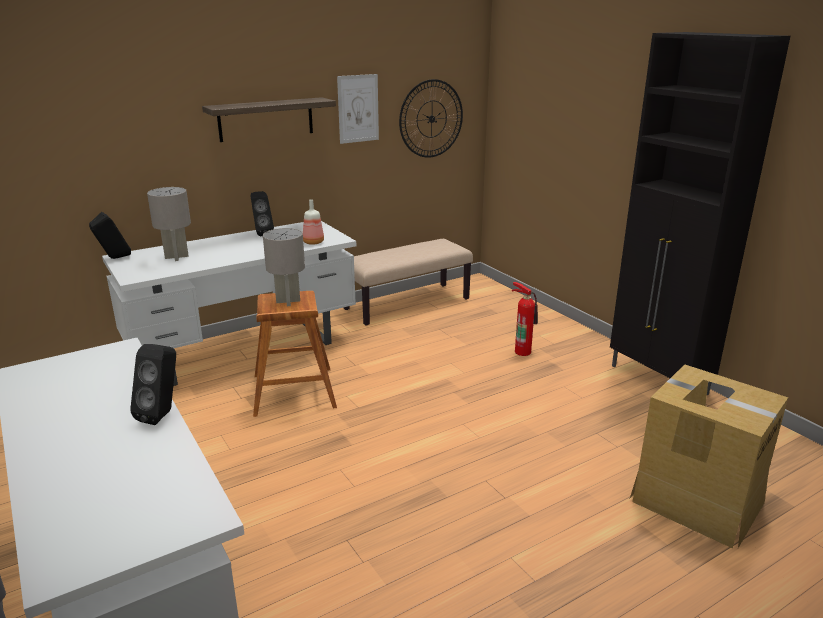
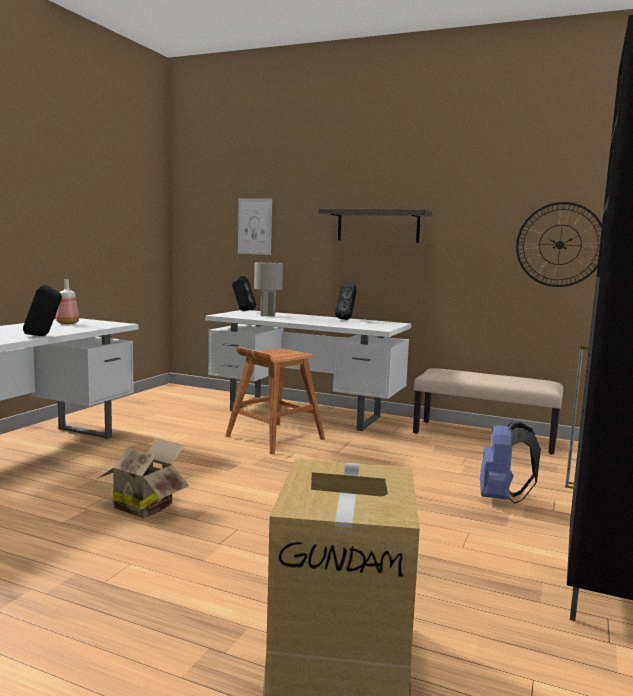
camera: 55 degrees right, 15 degrees down
grey table lamp [263,228,305,306] -> none
bottle [303,199,324,245] -> bottle moved to [56,279,79,324]
picture [337,74,379,144] -> picture moved to [238,199,272,255]
fire extinguisher [512,282,538,356] -> blue backpack [480,421,541,503]
none -> cardboard box [97,438,189,518]

